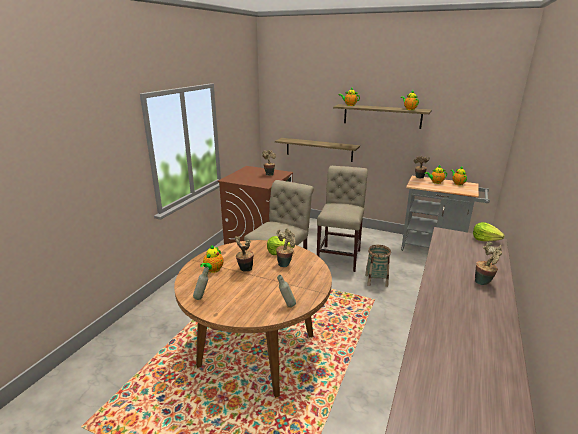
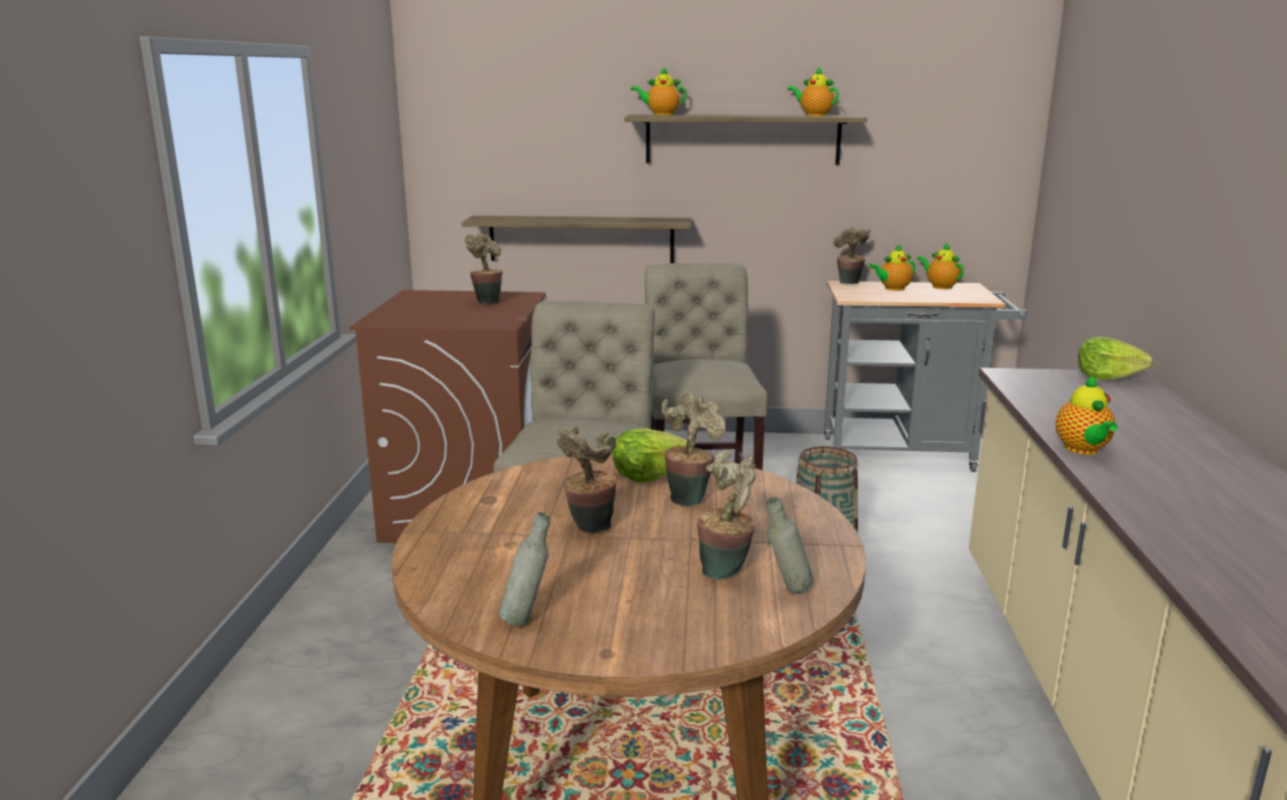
camera: 20 degrees left, 5 degrees down
teapot [200,245,224,273] -> teapot moved to [1055,375,1118,455]
potted plant [475,242,502,285] -> potted plant moved to [697,451,755,580]

